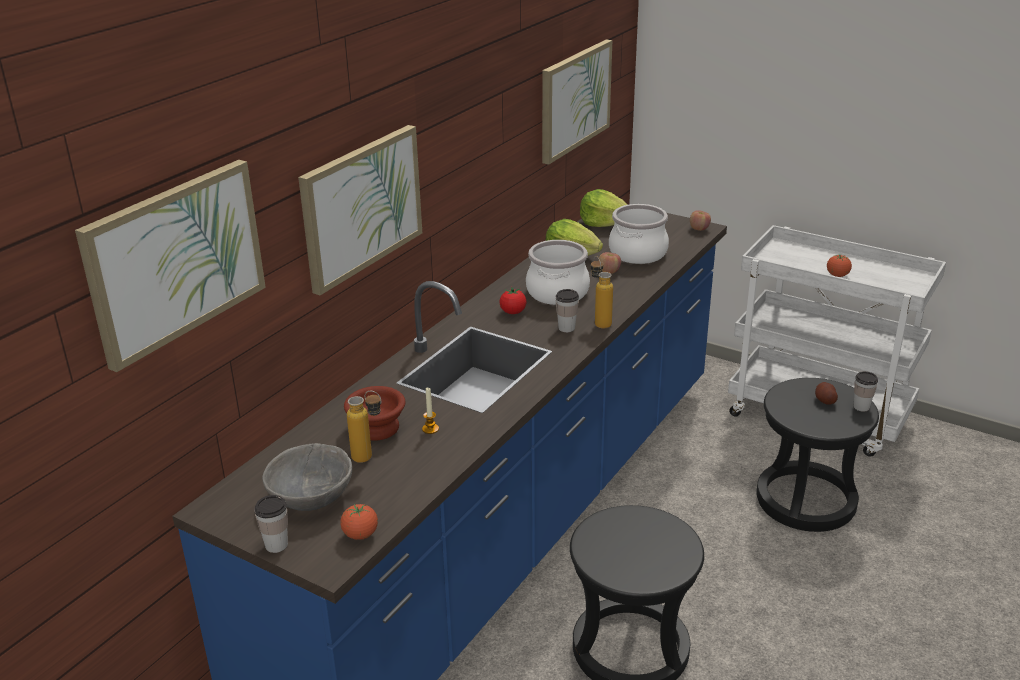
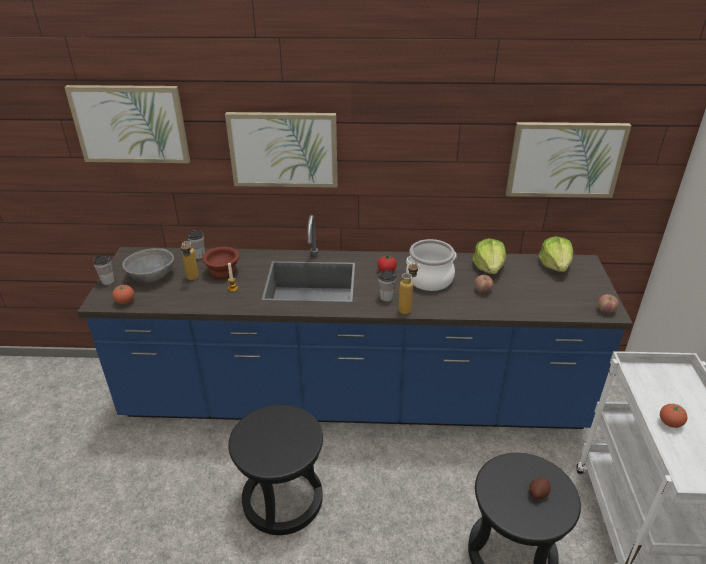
camera: 60 degrees right, 5 degrees up
cooking pot [609,204,669,264] -> none
cup [854,371,878,412] -> cup moved to [187,230,205,259]

